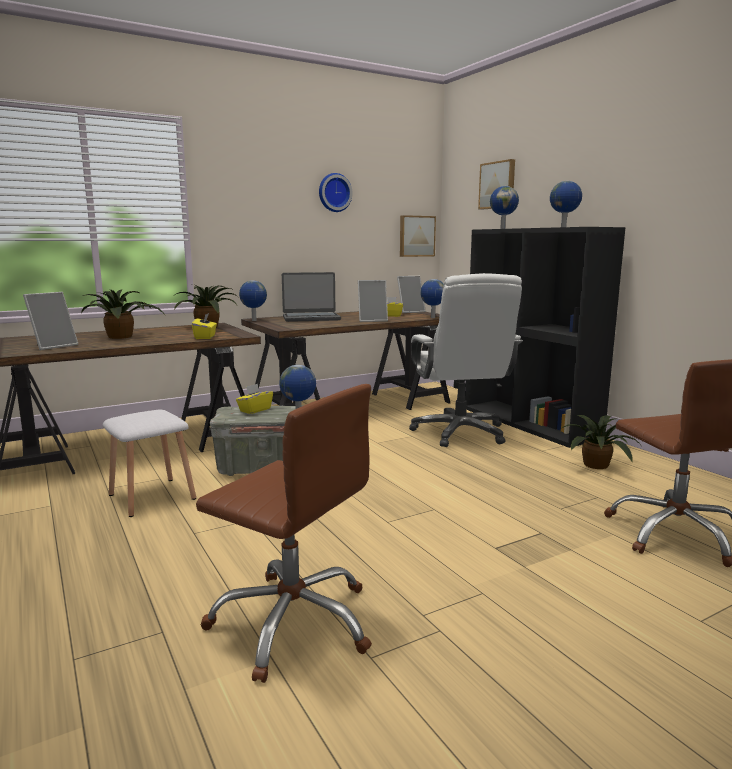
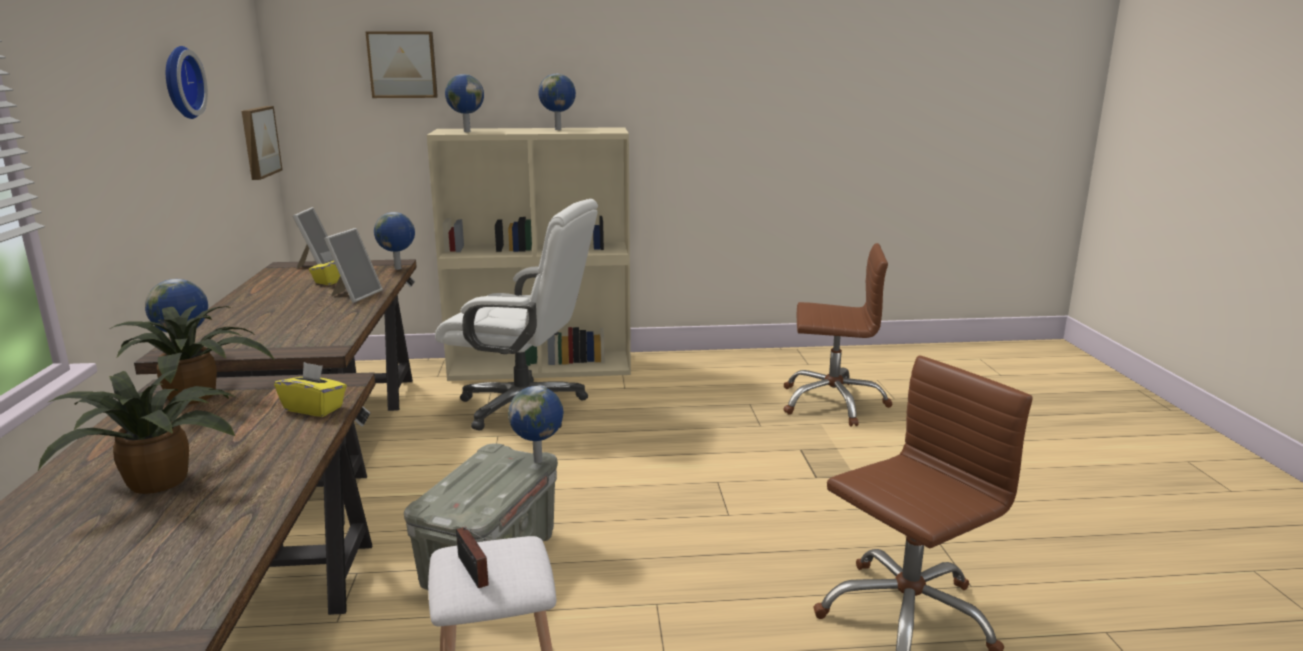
camera: 65 degrees left, 5 degrees up
picture frame [23,292,78,350] -> none
yellow tissue box [236,384,273,414] -> none
laptop [282,272,341,322] -> none
black bookcase [465,227,625,448] -> beige bookcase [427,127,631,381]
potted plant [562,415,641,469] -> none
none -> radio [456,527,489,588]

